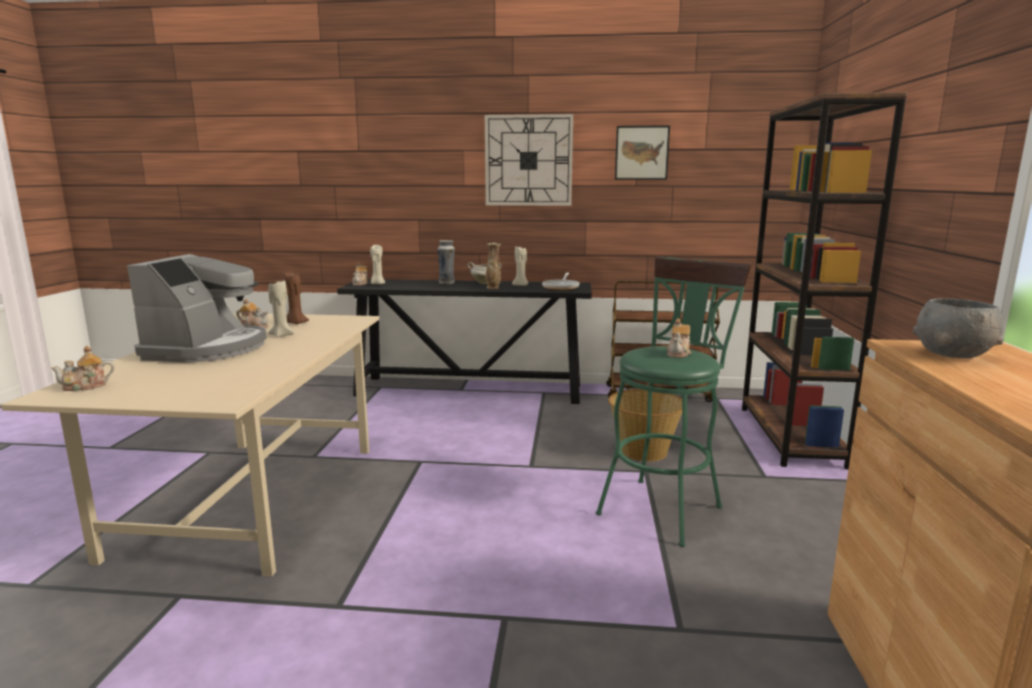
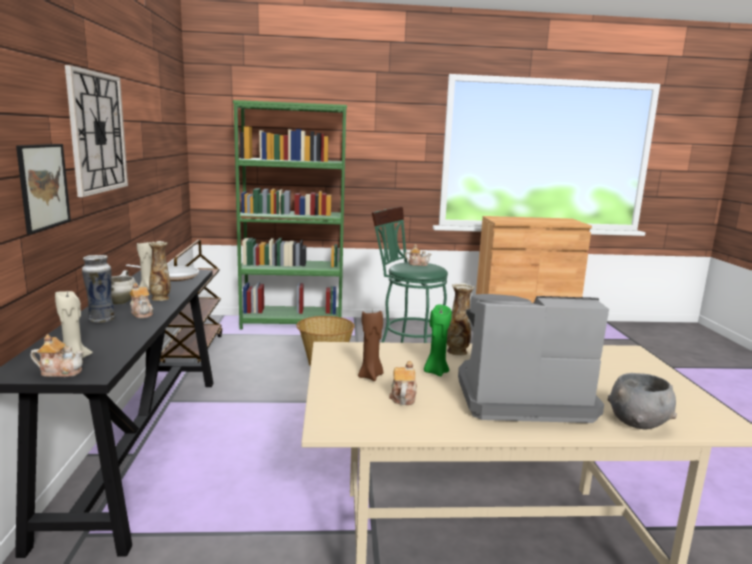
camera: 100 degrees left, 0 degrees up
teapot [50,346,114,391] -> teapot moved to [129,283,153,318]
beige candle [268,280,294,338] -> green candle [424,304,452,377]
picture [615,125,670,180] -> picture moved to [16,144,71,234]
brown bookcase [742,92,908,469] -> green bookcase [233,100,347,329]
grey bowl [913,298,1004,358] -> grey bowl moved to [608,373,677,430]
none -> vase [447,283,475,355]

